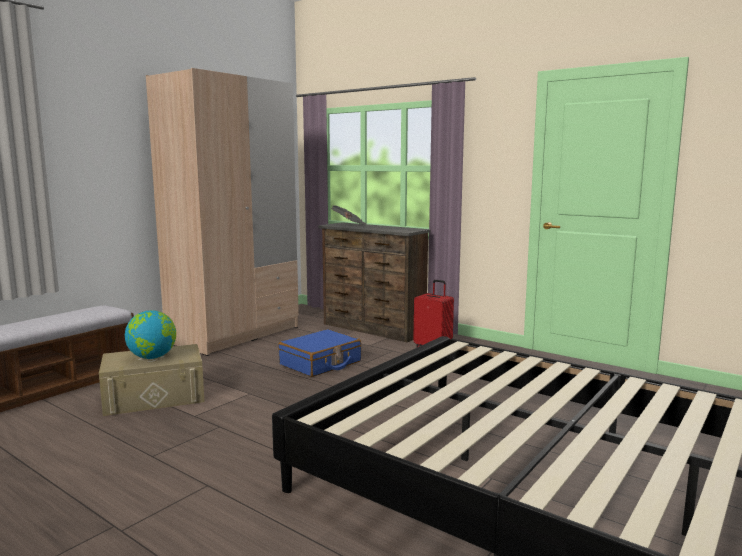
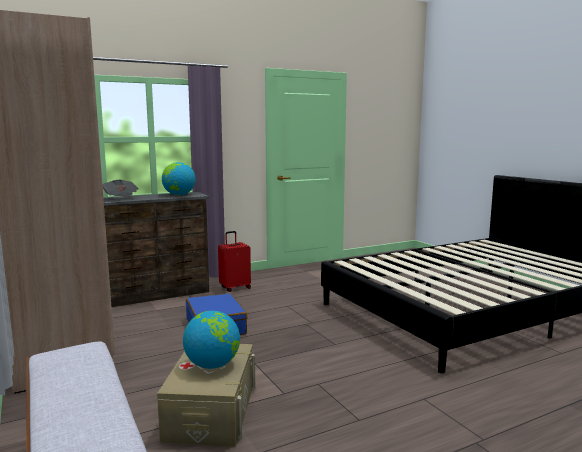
camera: 65 degrees left, 0 degrees up
none -> globe [162,162,196,195]

